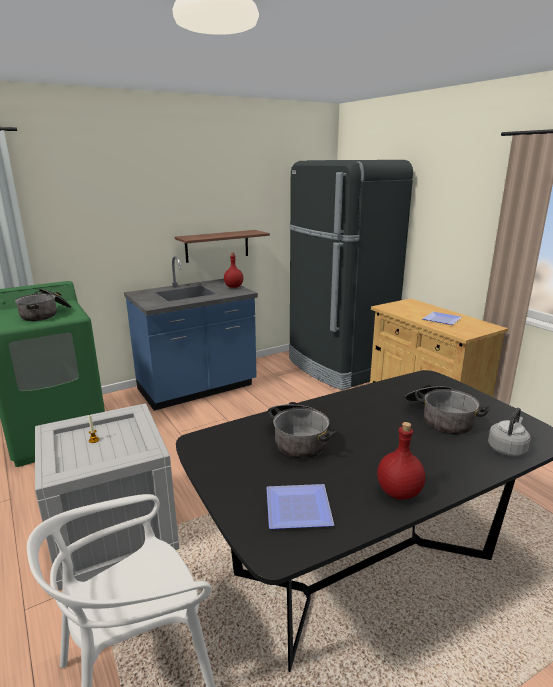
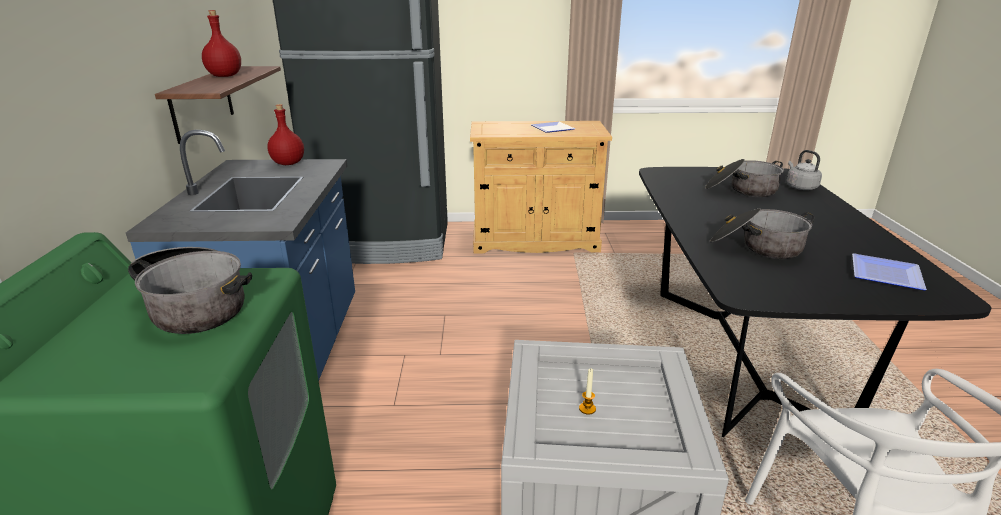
camera: 60 degrees left, 5 degrees up
red bottle [377,422,425,500] -> red bottle moved to [202,10,241,77]

